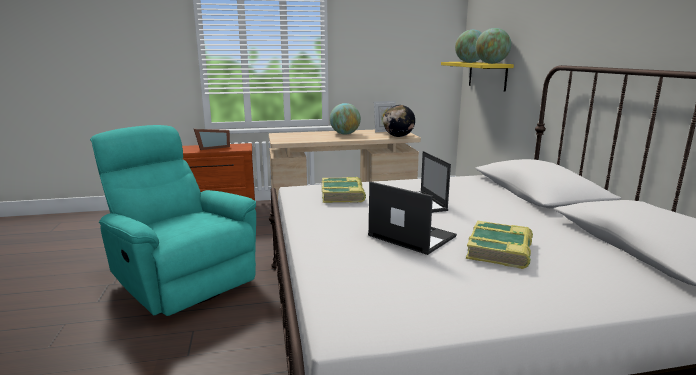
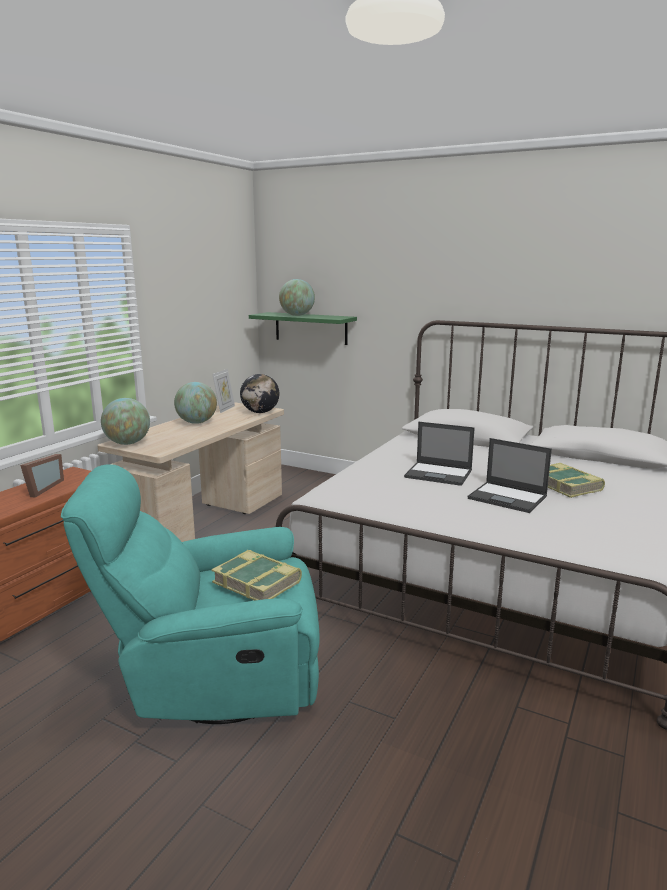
camera: 50 degrees left, 0 degrees up
book [322,177,366,203] -> book moved to [211,550,302,601]
laptop [368,181,457,255] -> laptop turned 135 degrees counterclockwise [468,438,552,513]
yellow shelf [441,62,514,92] -> green shelf [249,312,357,345]
globe [476,28,511,64] -> globe moved to [101,398,150,445]

